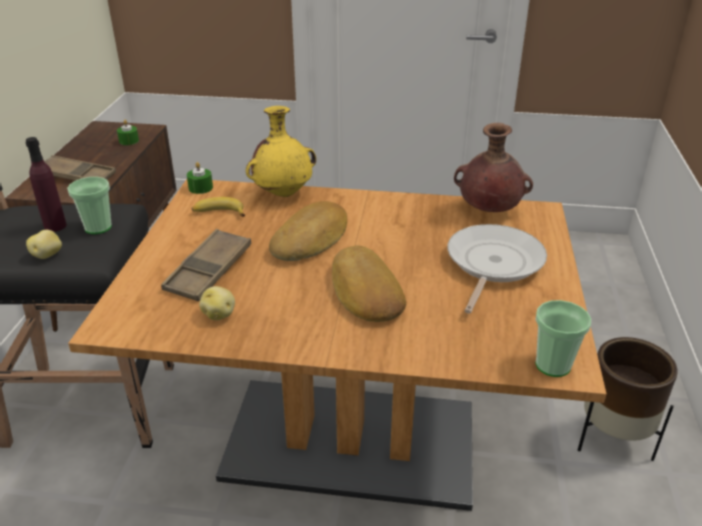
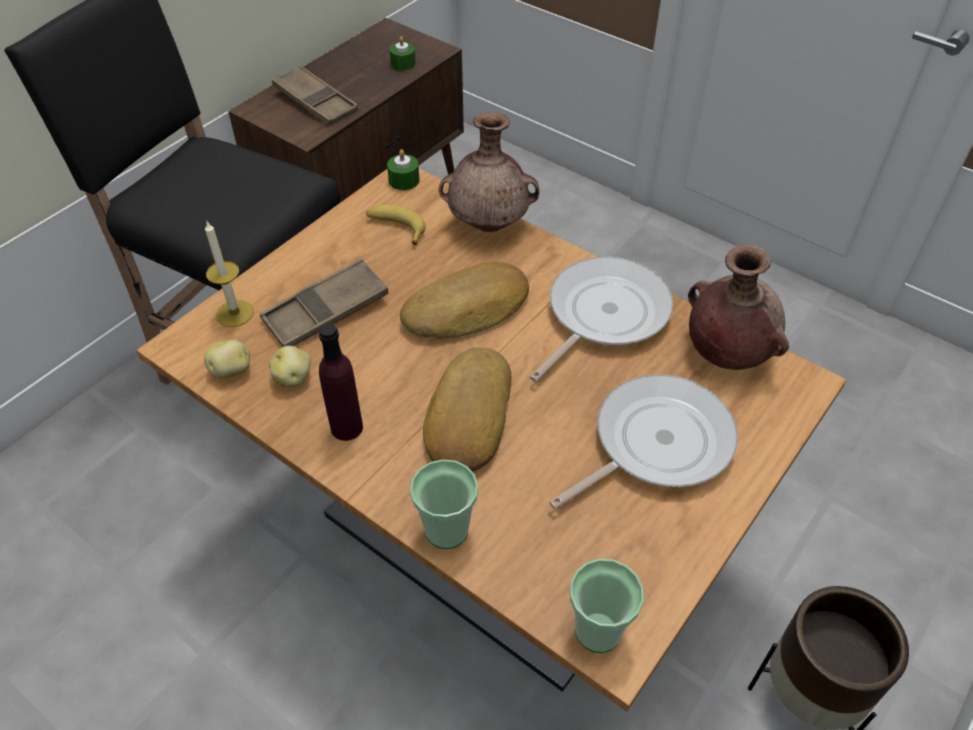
camera: 30 degrees right, 15 degrees up
purple bottle [25,137,67,232] -> purple bottle moved to [319,324,363,441]
potato [26,230,62,259] -> potato moved to [204,340,250,379]
cup [67,177,112,234] -> cup moved to [410,459,478,549]
yellow vase [246,106,316,197] -> brown vase [439,112,539,232]
none -> candle [205,220,254,327]
none -> frying pan [530,257,673,382]

